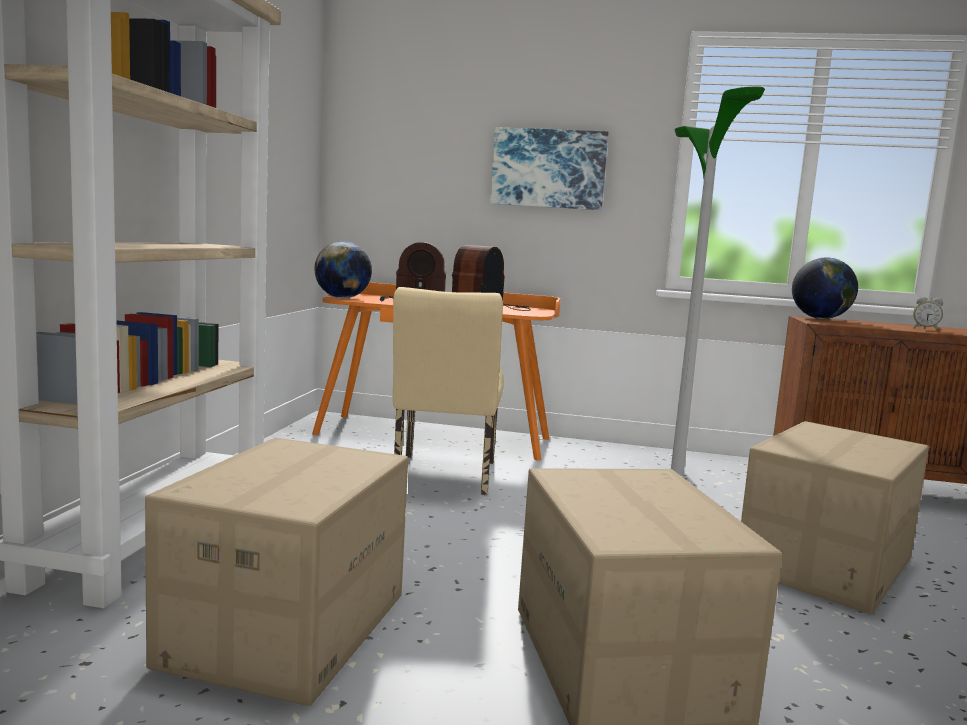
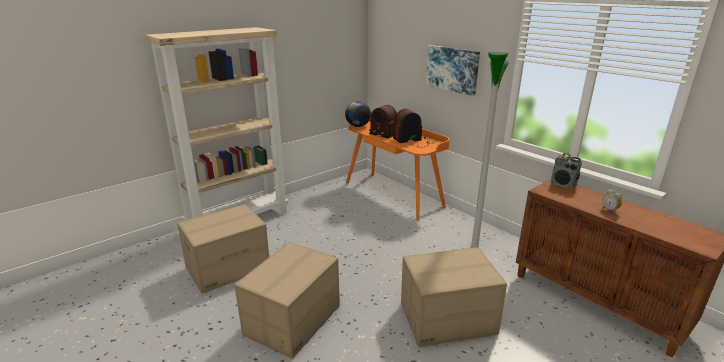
camera: 40 degrees right, 15 degrees up
beige chair [393,287,504,495] -> none
globe [792,257,858,319] -> radio [551,153,582,189]

